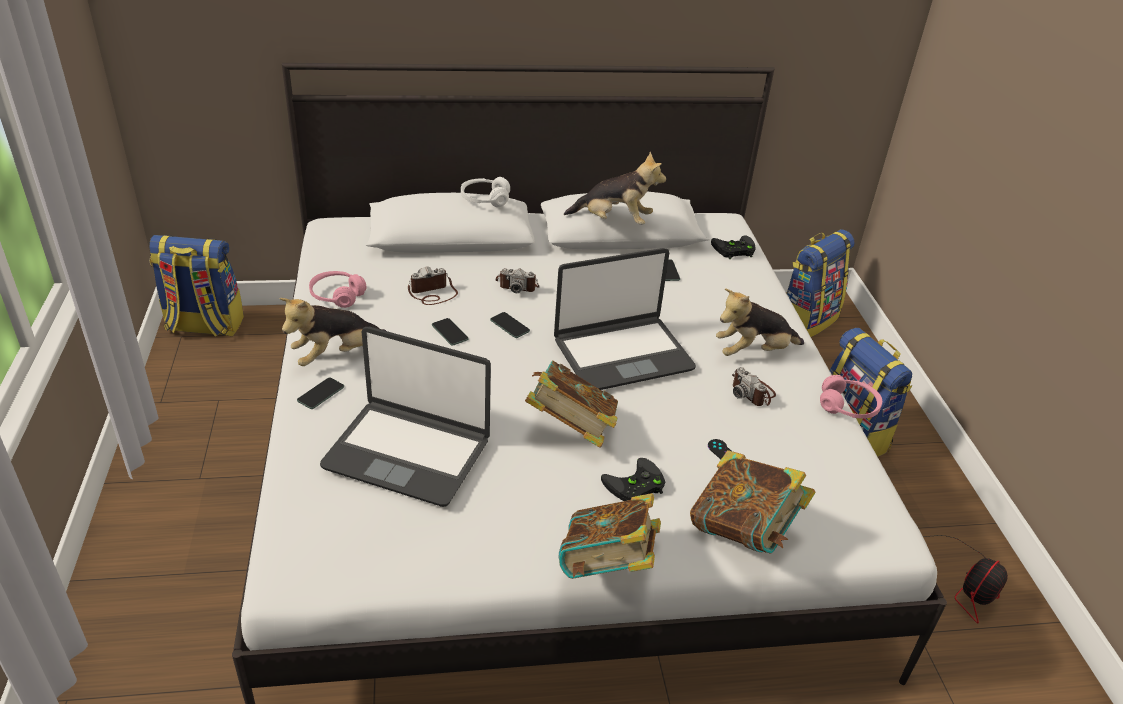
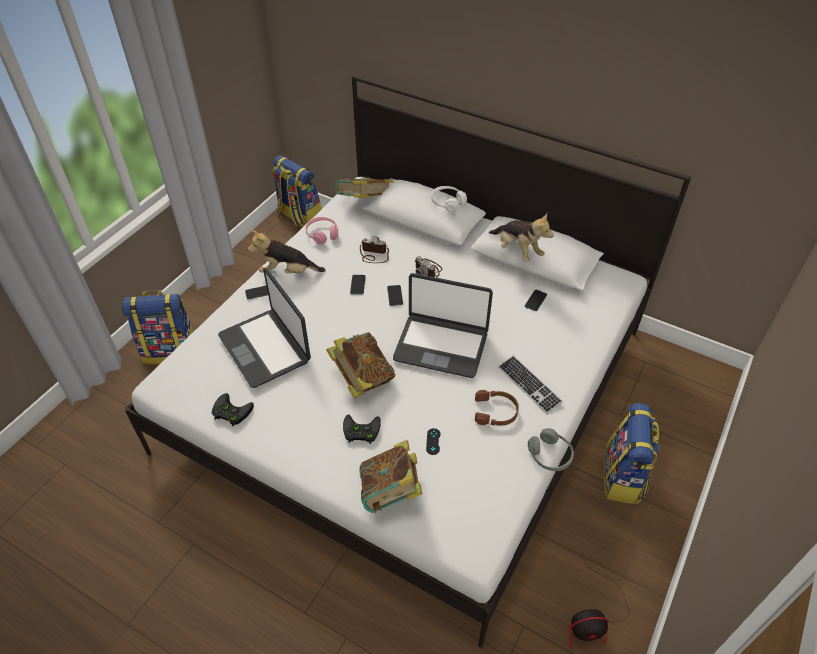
camera: 40 degrees right, 10 degrees up
book [559,493,661,579] -> book moved to [335,177,393,198]
black game controller [711,235,755,259] -> black game controller moved to [212,393,254,427]
plush toy [716,288,804,356] -> keyboard [498,355,563,414]
camera [732,367,776,406] -> brown headphones [475,390,519,426]
backpack [786,229,855,337] -> backpack moved to [121,290,193,364]
pink headphones [820,375,882,419] -> grey headphones [528,428,574,471]

